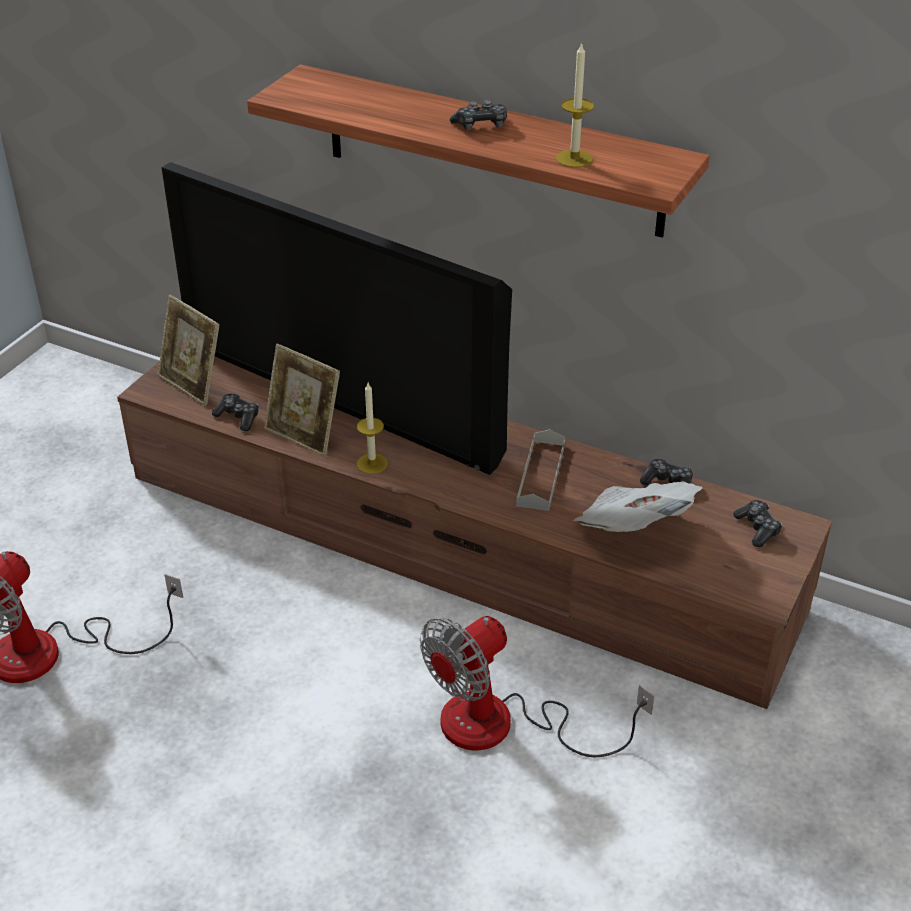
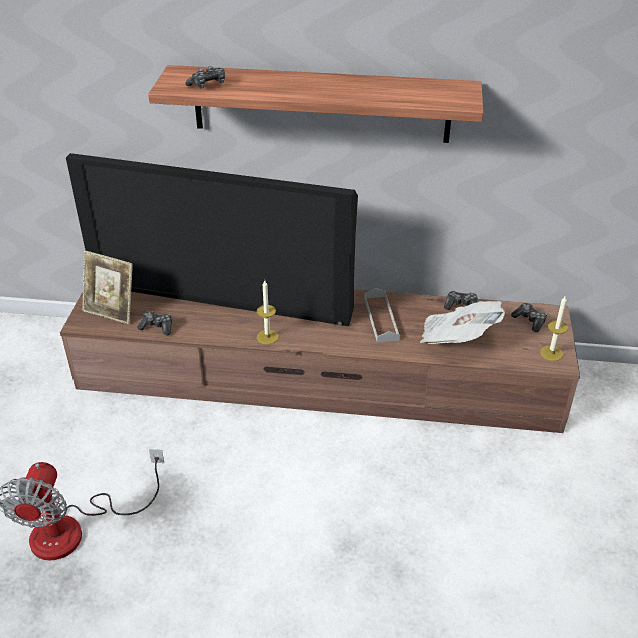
camera: 20 degrees left, 0 degrees up
picture frame [264,344,340,457] -> none
fan [420,616,654,757] -> none
game controller [450,100,507,130] -> game controller moved to [185,66,225,89]
candle [556,42,594,168] -> candle moved to [540,296,568,361]

